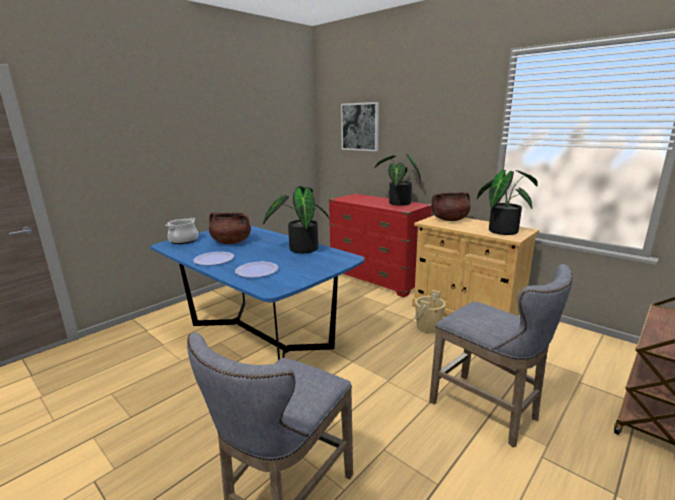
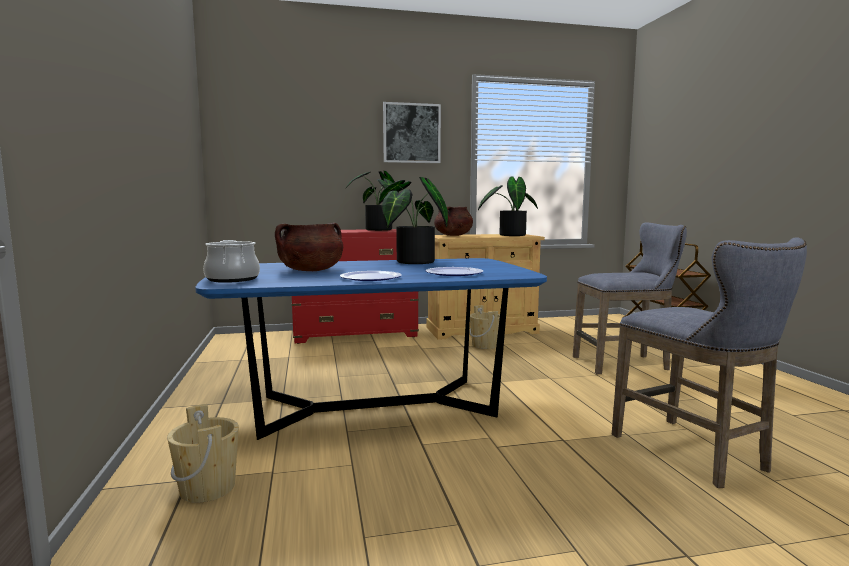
camera: 55 degrees left, 10 degrees down
picture [341,102,379,151] -> picture moved to [383,102,441,163]
none -> beige bucket [167,404,239,503]

